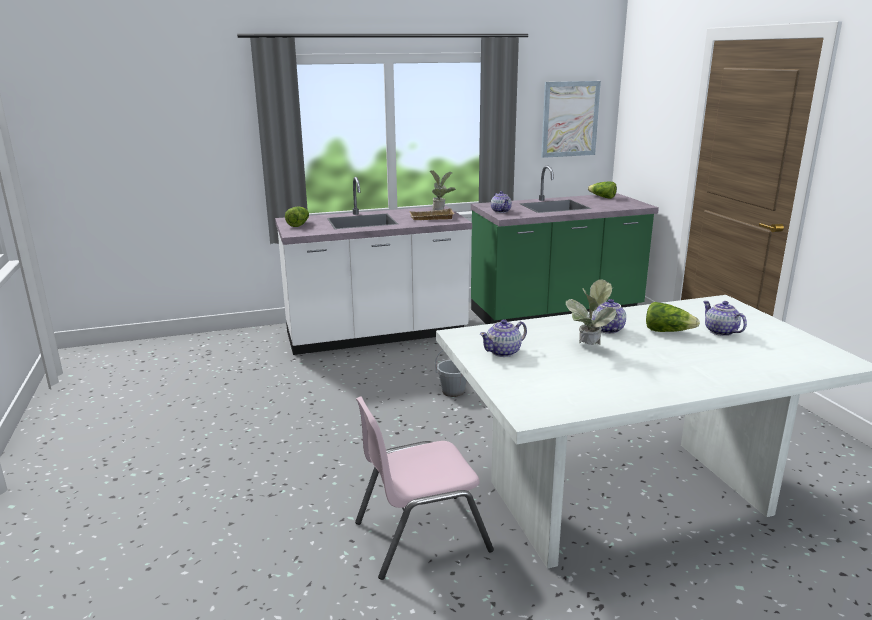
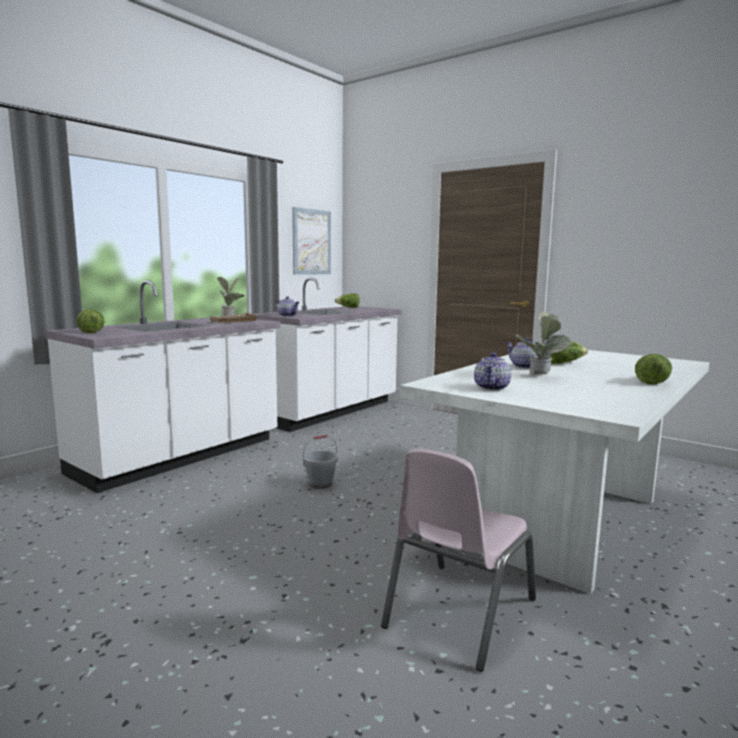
camera: 35 degrees left, 10 degrees down
green counter [471,165,659,324] -> white counter [257,278,402,432]
teapot [703,301,747,336] -> none
none -> lettuce [635,354,672,385]

